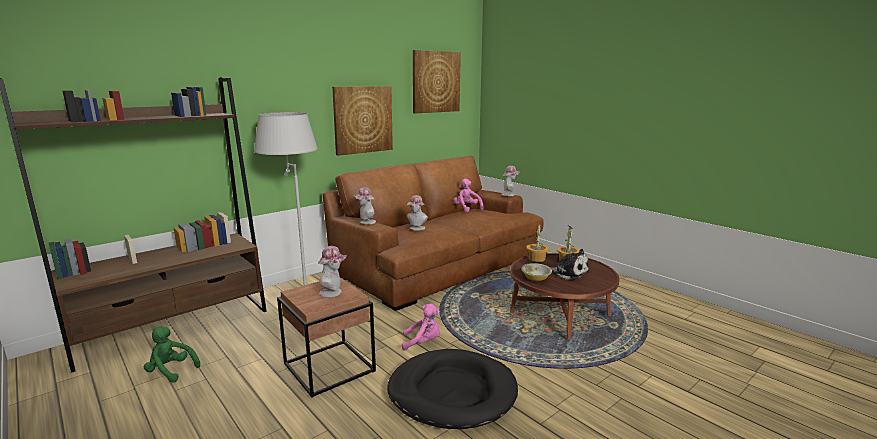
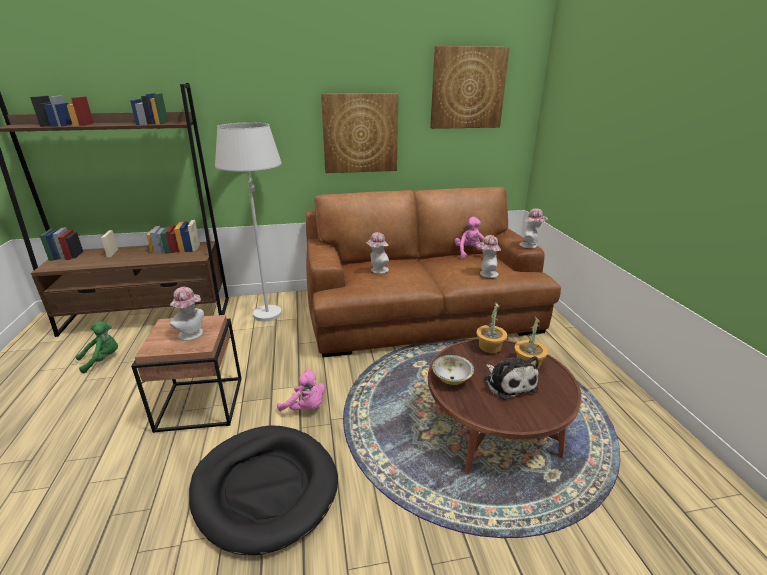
camera: 30 degrees right, 10 degrees up
green plush toy [144,326,200,383] -> green plush toy turned 90 degrees clockwise [76,321,118,373]
hat [354,187,376,224] -> hat moved to [477,235,501,278]

